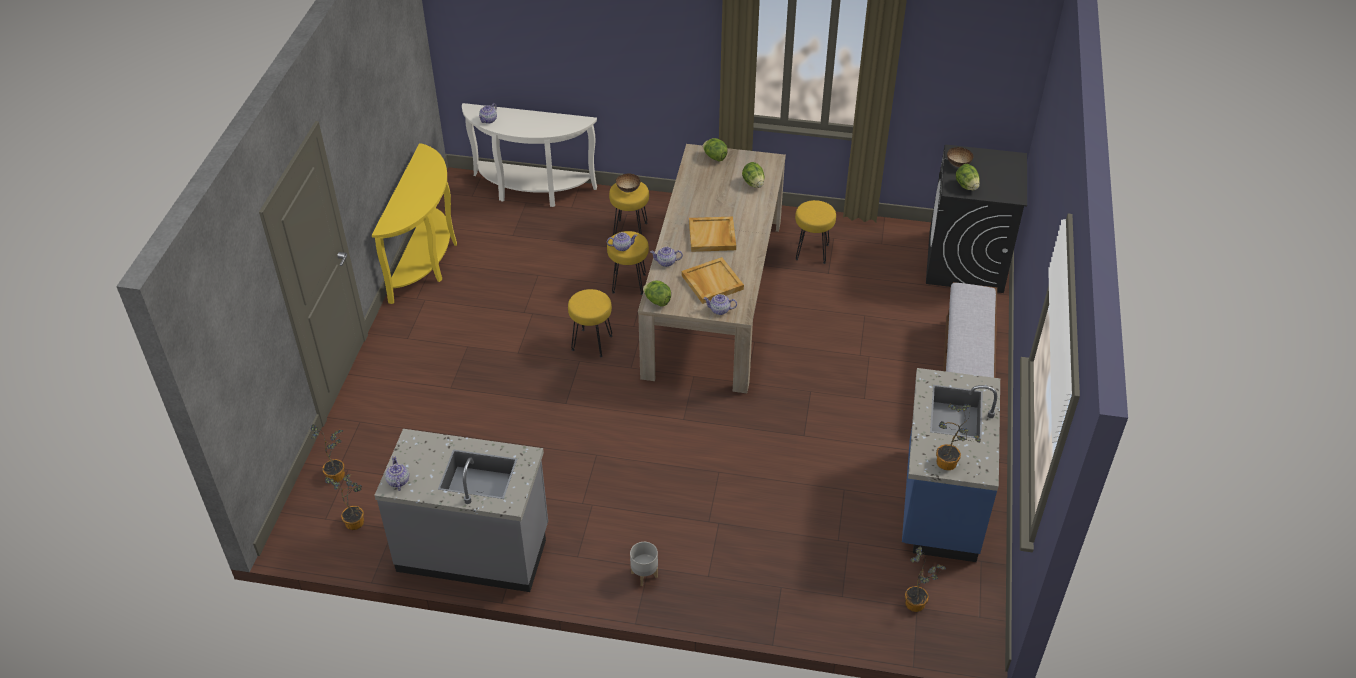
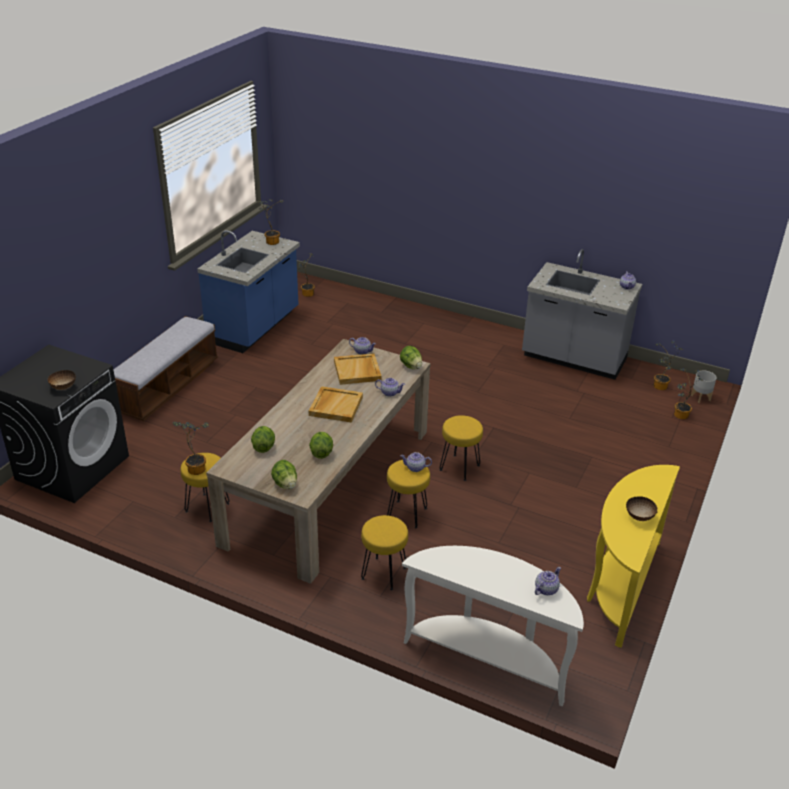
camera: 165 degrees left, 10 degrees down
bowl [616,173,640,192] -> bowl moved to [626,496,658,521]
grey planter [630,542,658,586] -> grey planter moved to [691,371,717,403]
lettuce [956,164,980,190] -> lettuce moved to [309,432,333,459]
none -> potted plant [173,422,209,475]

